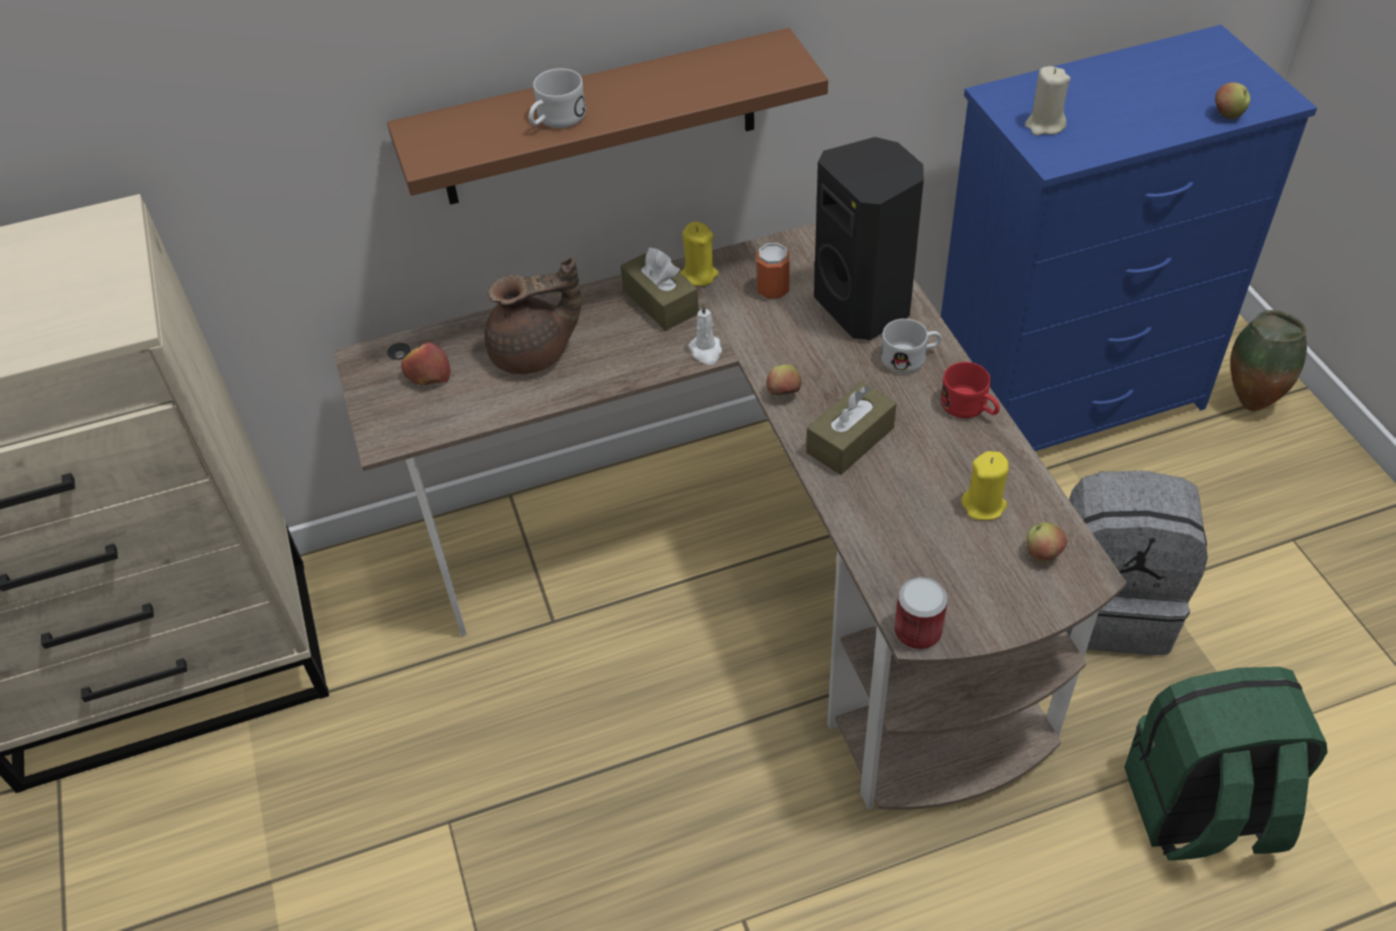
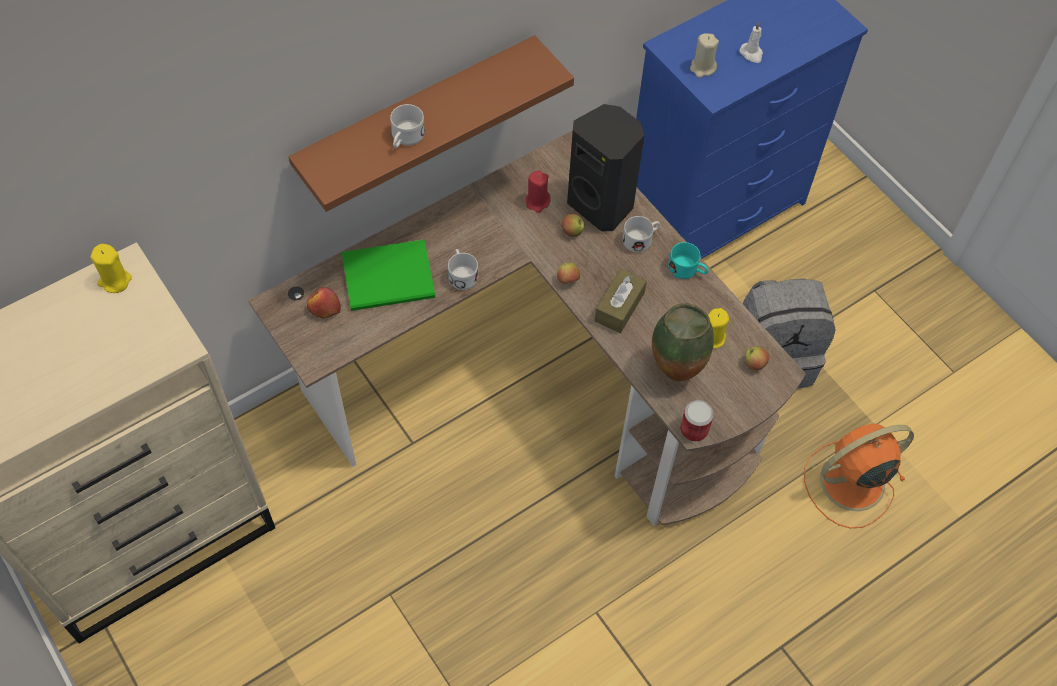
camera: 20 degrees left, 10 degrees up
brown teapot [485,257,581,374] -> green book [342,240,435,311]
brown tissue box [620,247,699,331] -> none
yellow candle [680,222,719,286] -> yellow candle moved to [90,244,132,293]
white candle [688,302,722,365] -> white candle moved to [739,22,763,63]
can [757,243,790,300] -> red candle [525,170,551,213]
red mug [940,362,1000,418] -> turquoise mug [668,242,709,279]
green backpack [1124,667,1327,860] -> orange fan [804,423,914,528]
apple [1215,82,1250,119] -> apple moved to [562,214,584,237]
vase [1230,310,1307,411] -> vase moved to [652,303,714,381]
none -> white mug [448,249,478,290]

